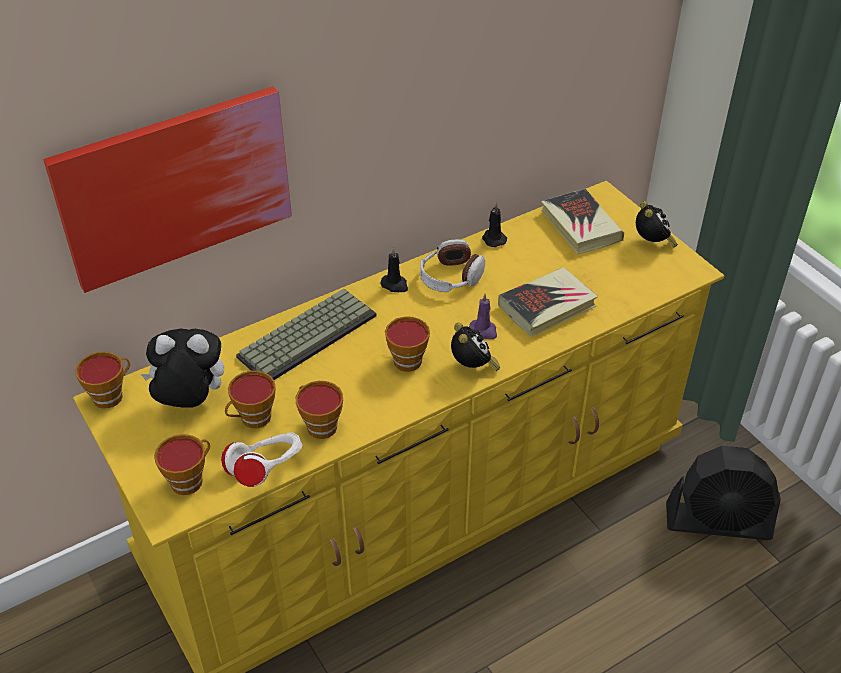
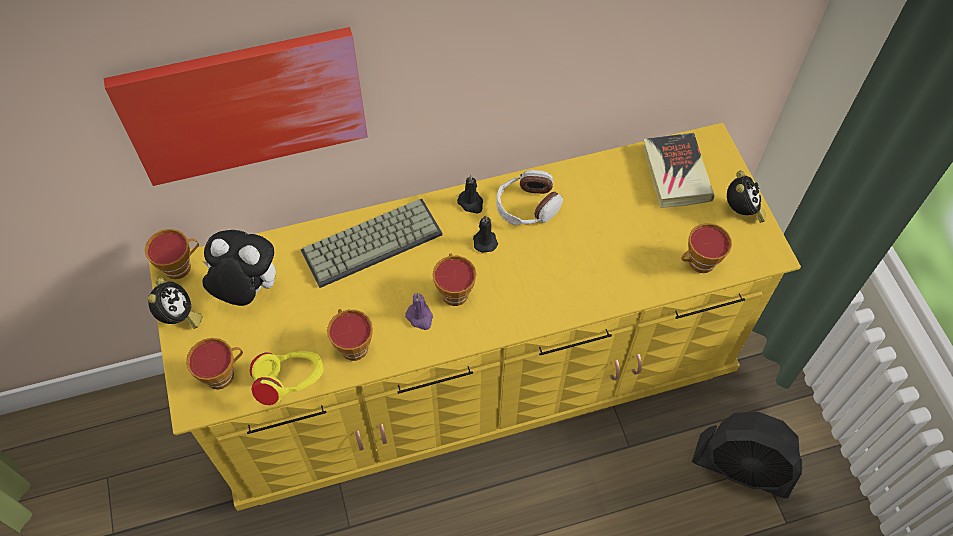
camera: 15 degrees right, 15 degrees up
white headphones [221,433,302,487] -> yellow headphones [250,351,324,405]
cup [225,371,276,428] -> cup moved to [681,223,732,273]
alarm clock [451,323,500,371] -> alarm clock moved to [147,277,202,329]
purple candle [469,294,497,339] -> purple candle moved to [405,292,433,330]
black candle [482,203,507,247] -> black candle moved to [473,215,498,253]
book [498,267,598,337] -> none

